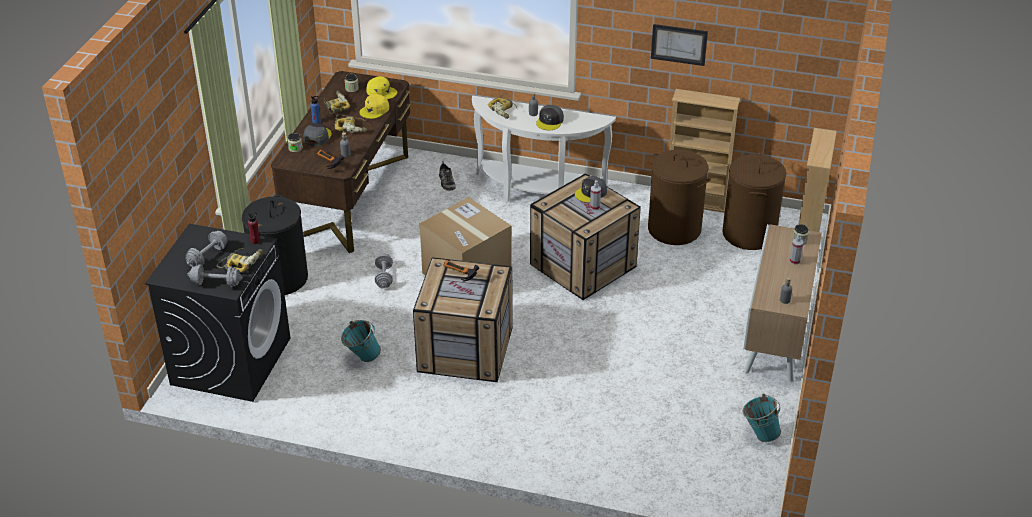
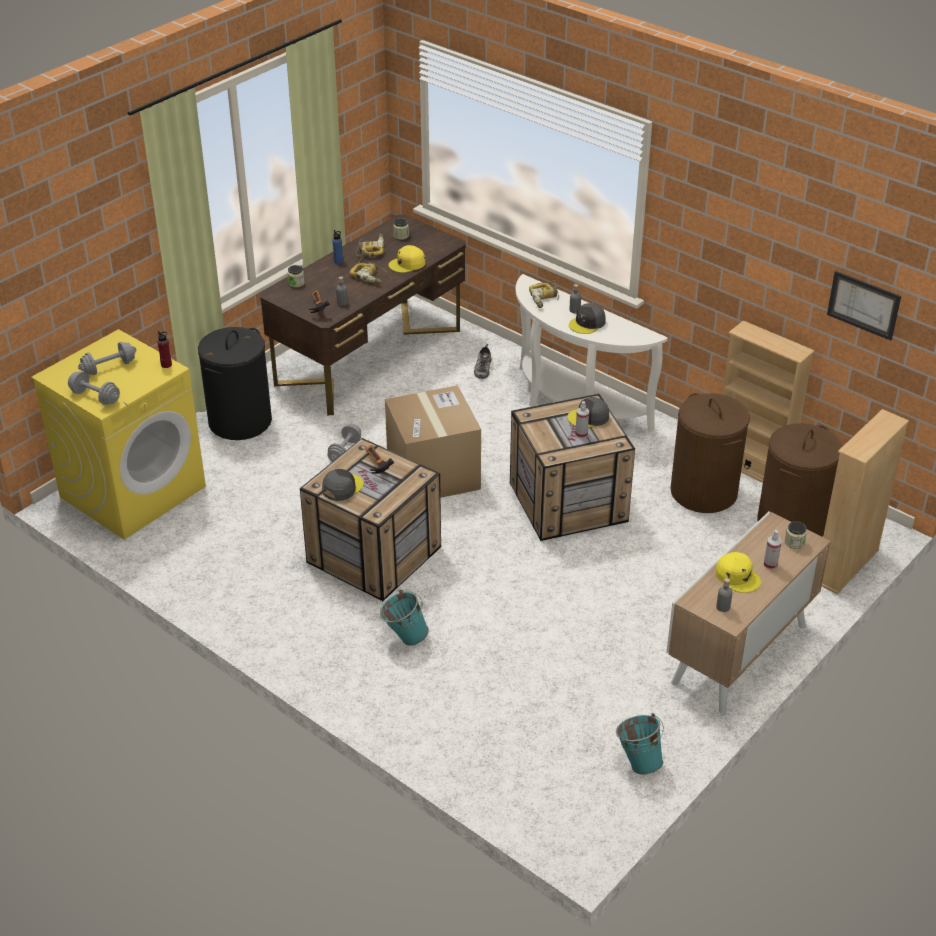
camera: 25 degrees right, 0 degrees up
black washing machine [145,224,290,402] -> yellow washing machine [31,329,206,540]
power drill [217,248,263,272] -> none
grey cap [303,123,332,146] -> grey cap moved to [322,469,363,501]
turquoise bucket [341,320,381,362] -> turquoise bucket moved to [380,590,429,646]
yellow cap [367,76,397,100] -> yellow cap moved to [715,552,761,593]
picture [651,24,708,66] -> picture moved to [827,271,901,341]

